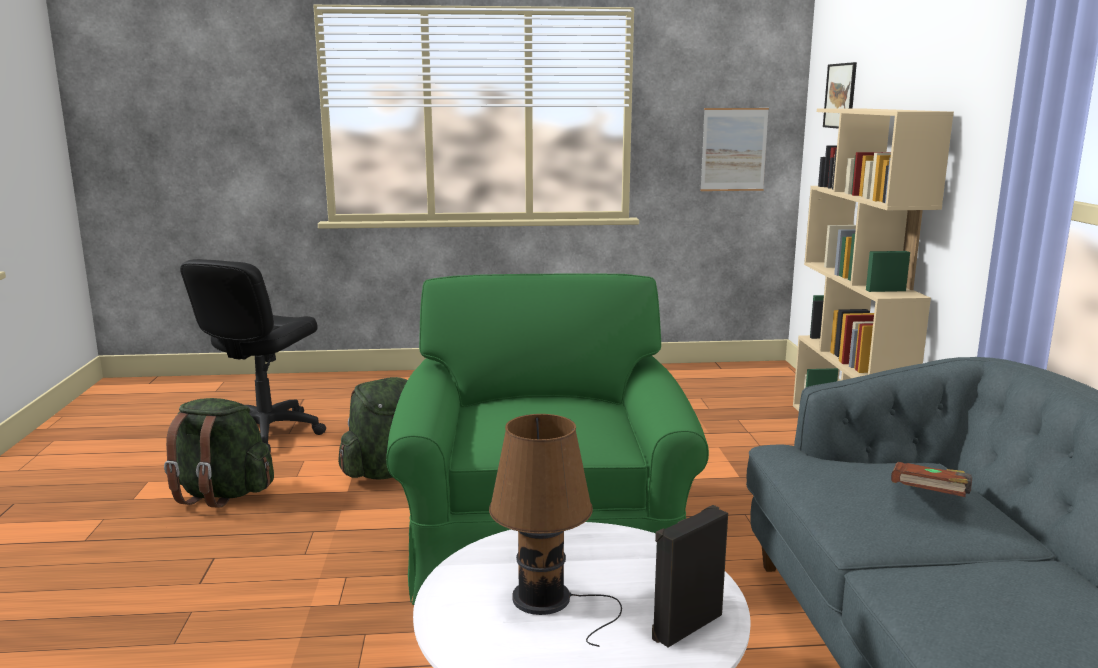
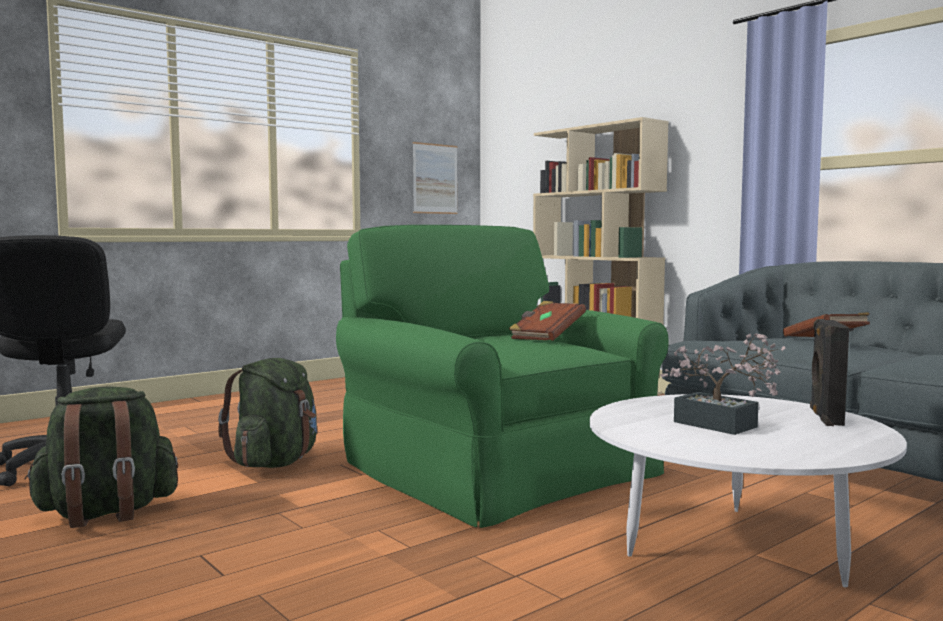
camera: 35 degrees left, 10 degrees down
brown table lamp [489,414,622,647] -> potted plant [660,333,786,435]
picture [823,62,857,129] -> none
none -> brown book [509,301,586,341]

